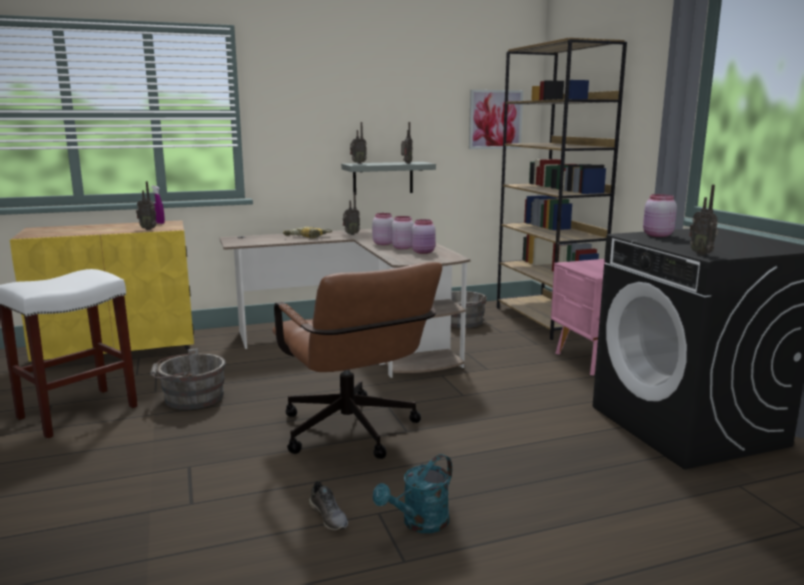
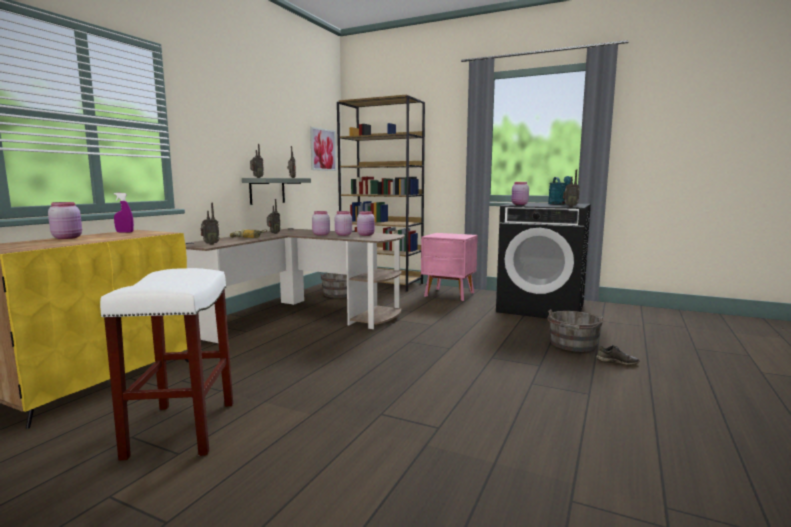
camera: 45 degrees left, 5 degrees down
radio [136,181,157,230] -> radio moved to [200,203,220,245]
grey bucket [150,348,226,410] -> grey bucket moved to [547,309,603,352]
brown office chair [272,262,442,459] -> none
grey shoe [309,481,348,531] -> grey shoe moved to [596,345,639,365]
turquoise watering can [373,454,452,533] -> turquoise watering can moved to [548,176,573,204]
none -> pink jar [48,202,82,239]

